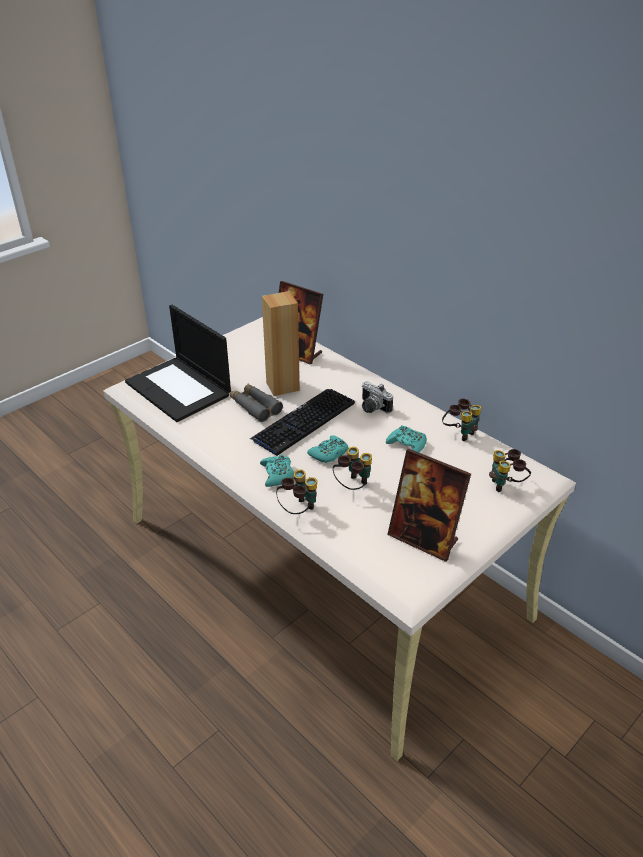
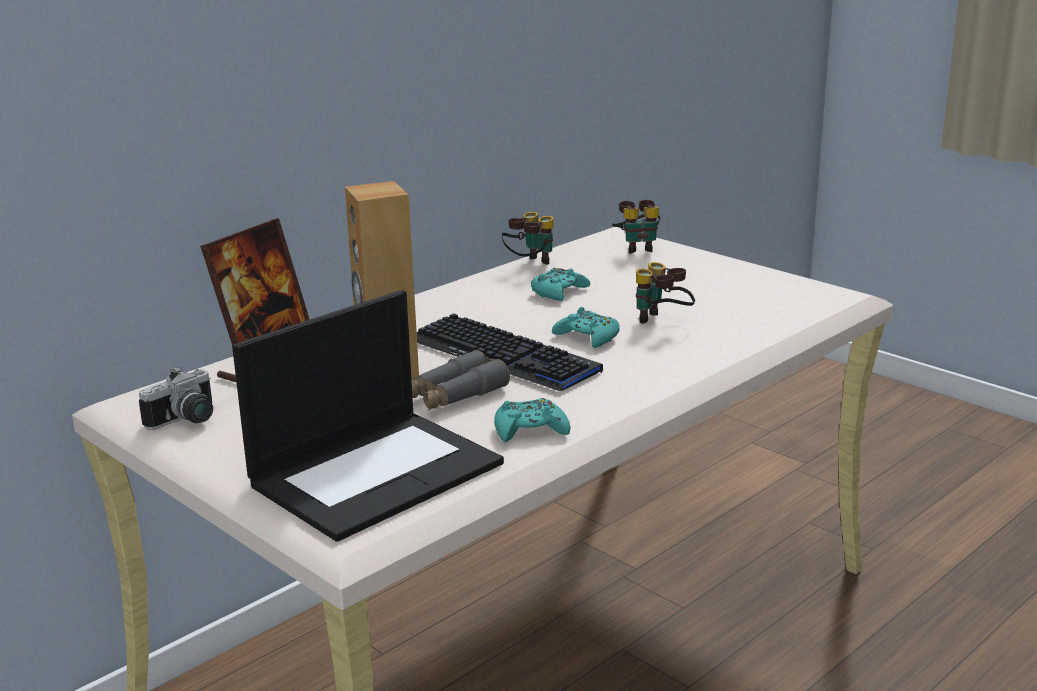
camera: 90 degrees left, 15 degrees down
turquoise game controller [260,454,294,487] -> turquoise game controller moved to [494,398,571,442]
binoculars [276,469,317,514] -> none
camera [362,382,393,413] -> camera moved to [139,367,213,430]
picture frame [387,449,471,562] -> none

